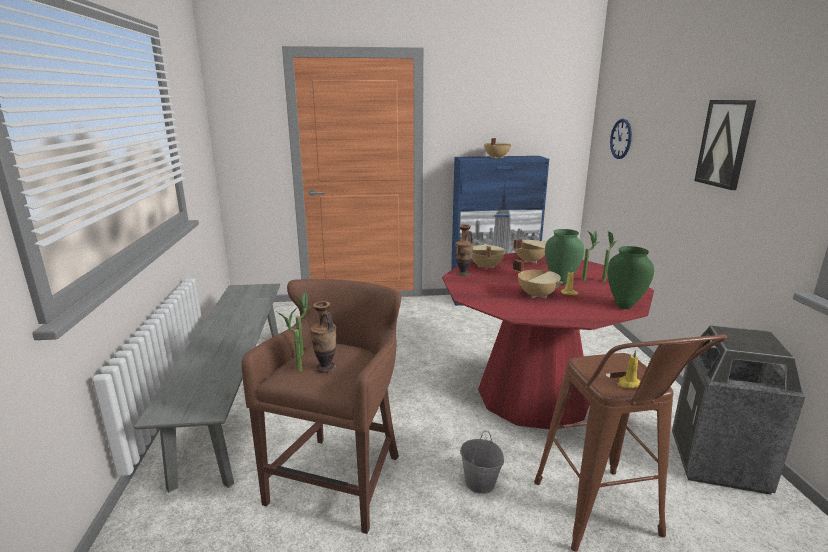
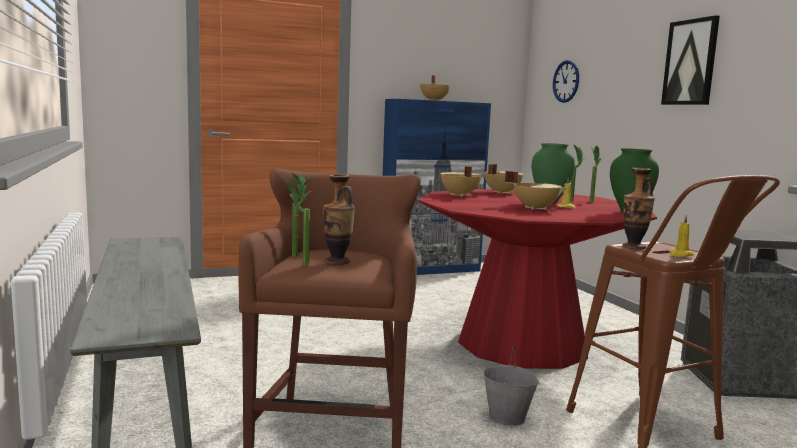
camera: 15 degrees left, 10 degrees down
vase [455,224,474,276] -> vase moved to [622,168,655,250]

